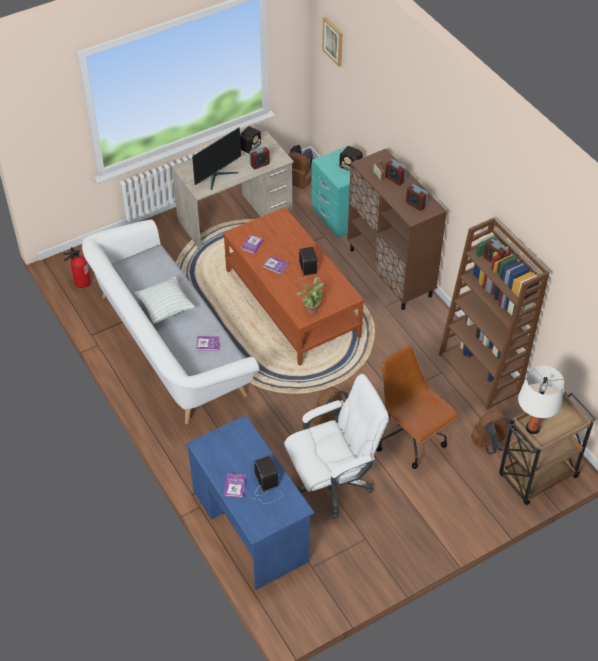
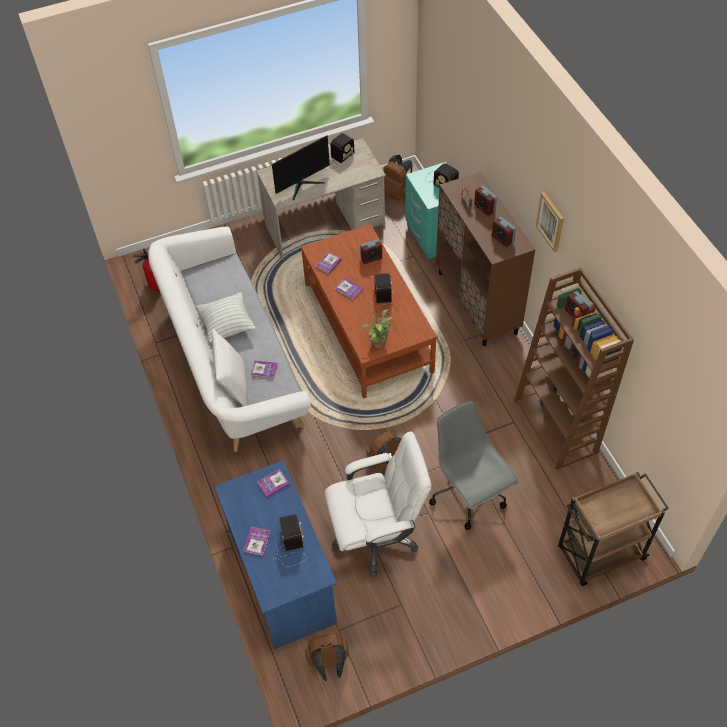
camera: 10 degrees right, 5 degrees up
alarm clock [250,146,270,169] -> alarm clock moved to [360,239,382,264]
picture [322,17,343,67] -> picture moved to [536,192,564,252]
brown office chair [377,346,459,469] -> grey office chair [429,401,519,530]
brown backpack [471,411,511,454] -> brown backpack moved to [305,633,349,681]
white table lamp [518,366,564,434] -> none
none -> white pillow [212,329,248,406]
none -> book [257,469,290,497]

